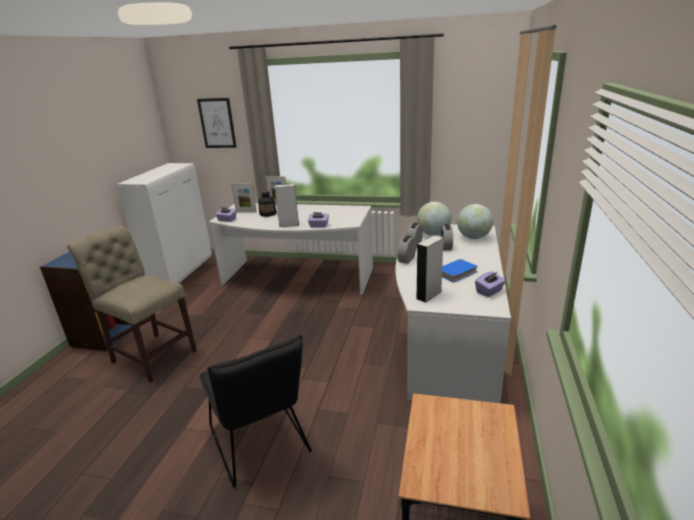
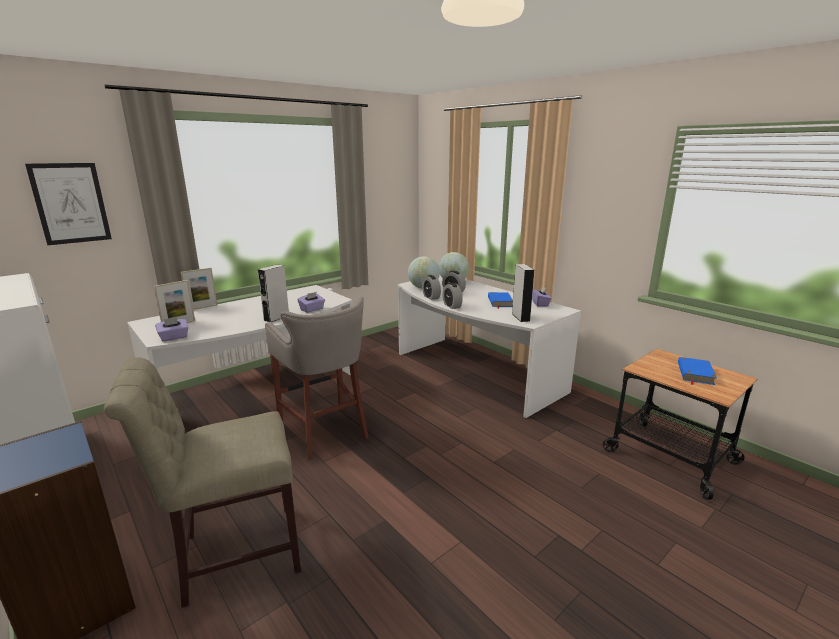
camera: 55 degrees left, 5 degrees down
black chair [200,335,312,488] -> none
bottle [258,191,277,217] -> none
none -> grey stool [265,297,369,460]
none -> blue book [678,357,717,385]

